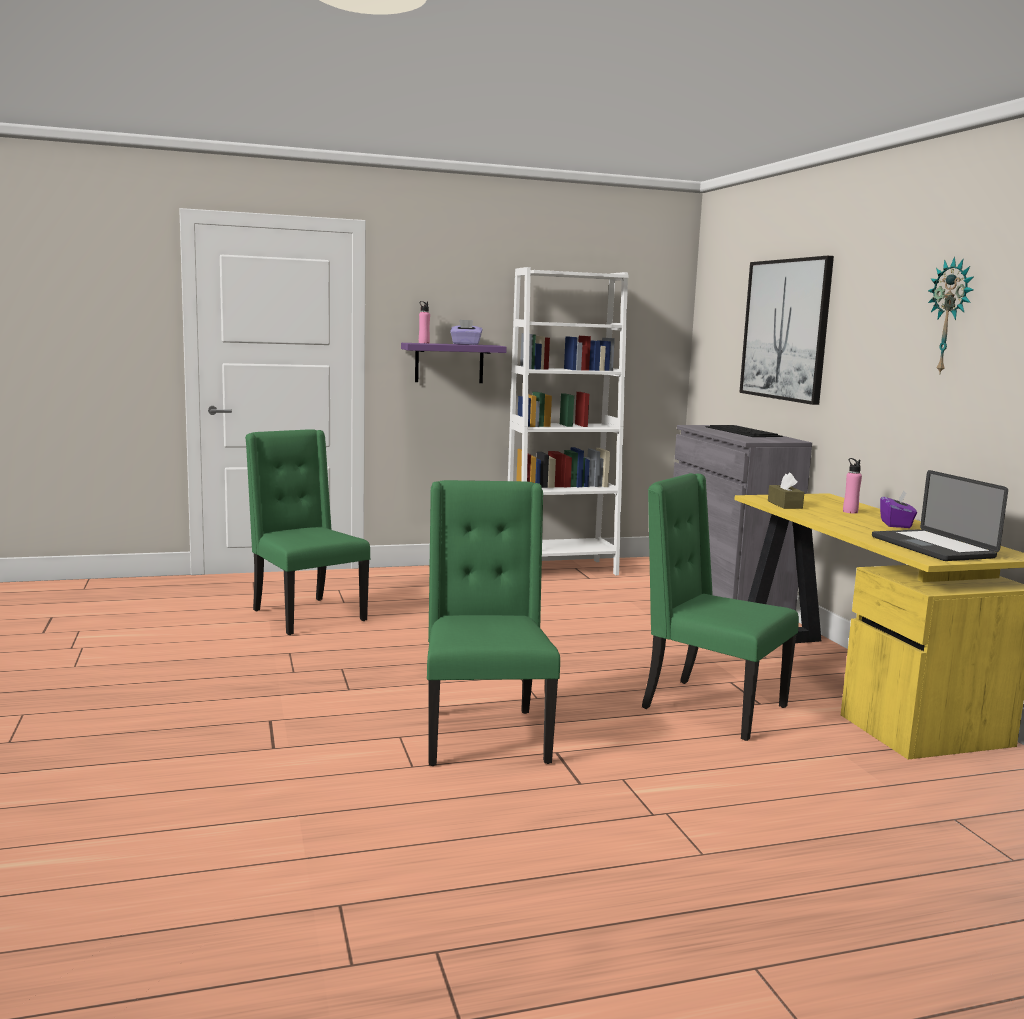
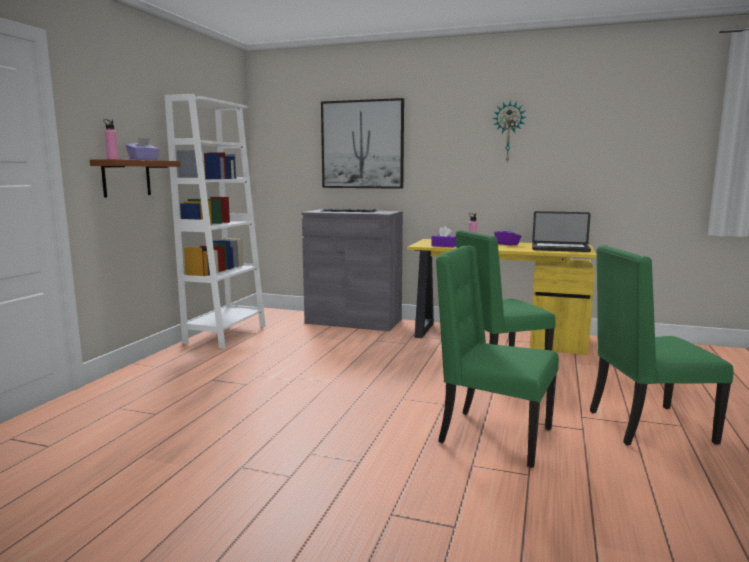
camera: 55 degrees left, 0 degrees up
green chair [245,429,370,635] -> green chair moved to [590,245,734,446]
purple shelf [401,343,507,383] -> brown shelf [90,159,181,198]
brown tissue box [768,472,804,509] -> purple tissue box [431,226,456,247]

